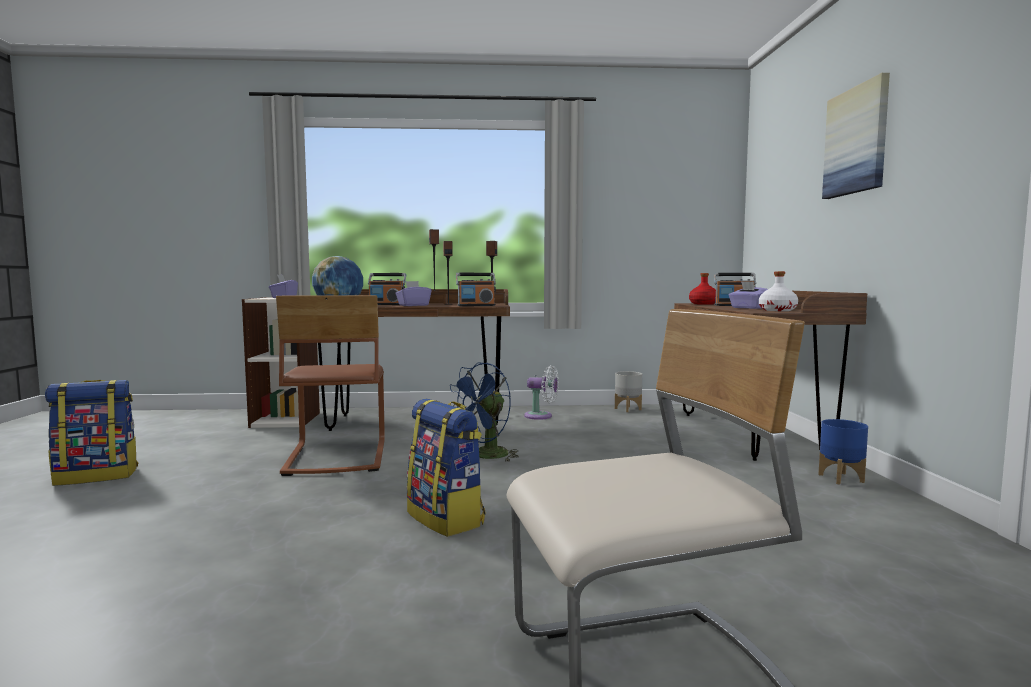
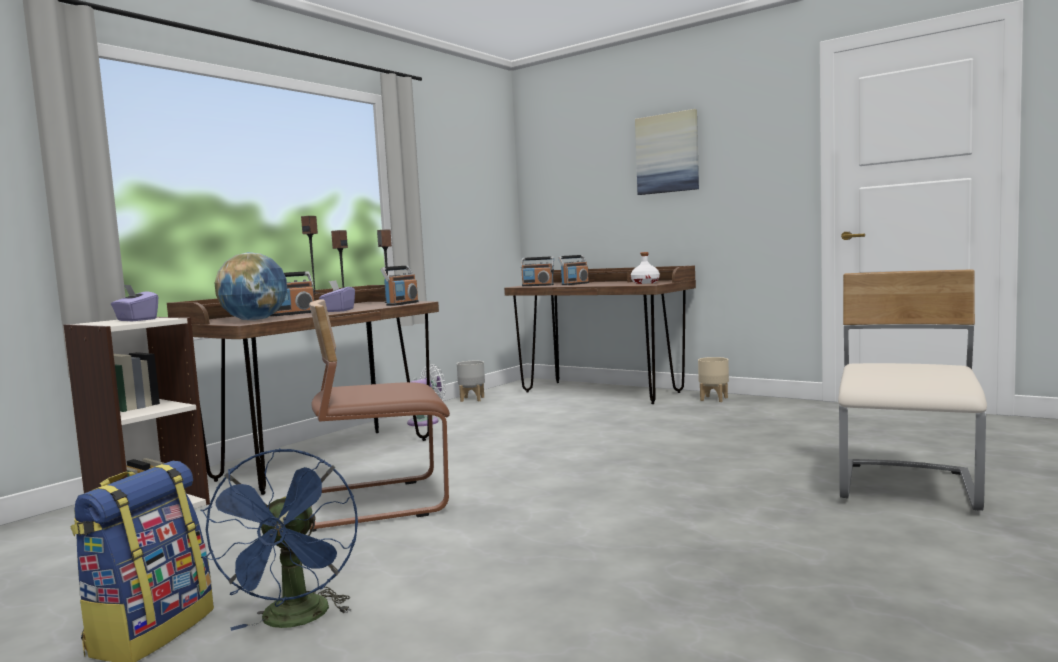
camera: 50 degrees left, 0 degrees up
brown chair [276,295,385,476] -> brown chair turned 135 degrees clockwise [309,299,450,532]
backpack [407,399,485,537] -> none
blue fan [450,362,519,462] -> blue fan moved to [200,448,358,631]
red bottle [689,273,716,305] -> radio [521,256,554,286]
purple tissue box [729,281,768,309] -> none
blue planter [818,419,868,485] -> beige planter [698,357,729,402]

